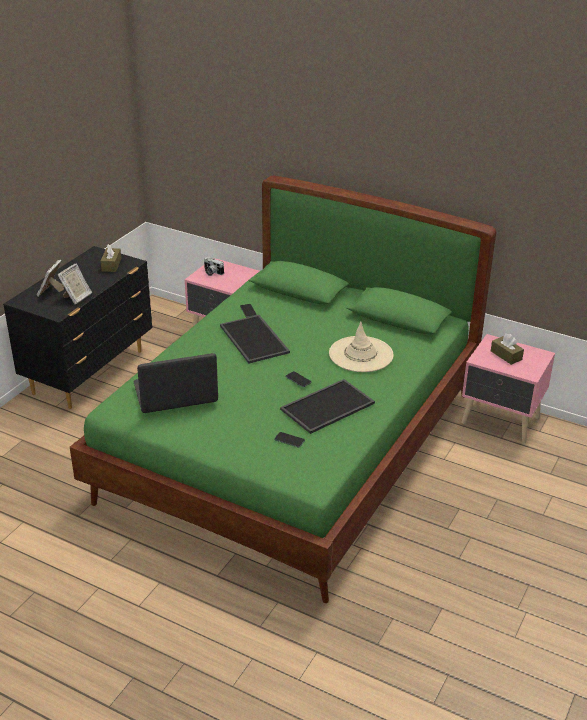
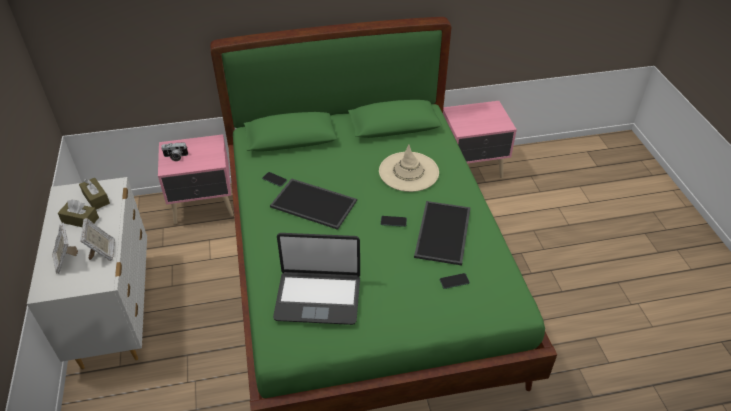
camera: 40 degrees left, 10 degrees up
black dresser [3,246,153,409] -> white dresser [27,177,147,369]
laptop [134,353,218,413] -> laptop turned 120 degrees counterclockwise [273,233,360,325]
brown tissue box [491,334,524,365] -> brown tissue box moved to [58,200,99,227]

